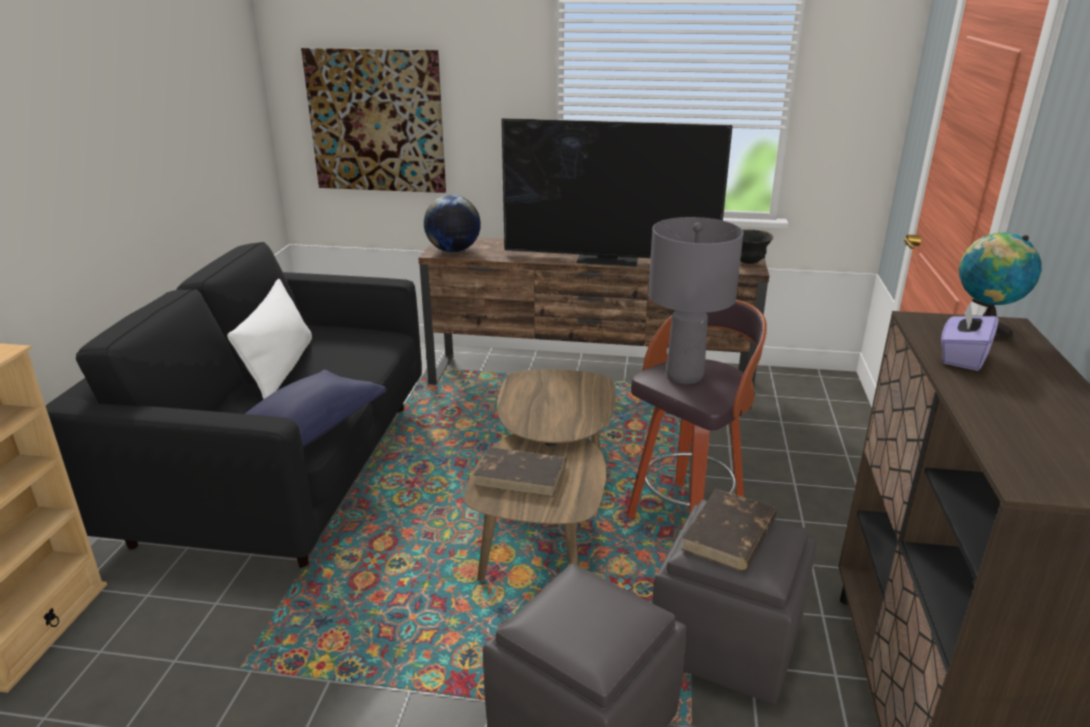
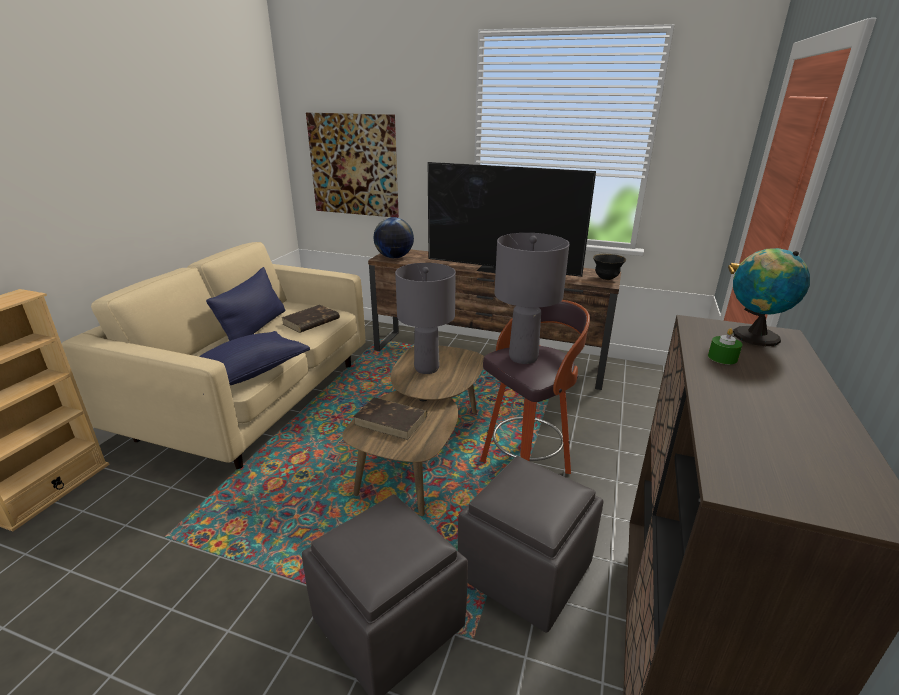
camera: 10 degrees right, 0 degrees up
black sofa [45,242,422,568] -> beige sofa [61,242,365,469]
white pillow [227,279,312,400] -> blue pillow [206,267,285,341]
brown book [681,489,777,571] -> brown book moved to [282,305,340,333]
purple tissue box [941,302,998,371] -> green candle [708,328,742,364]
none -> grey table lamp [395,263,456,374]

